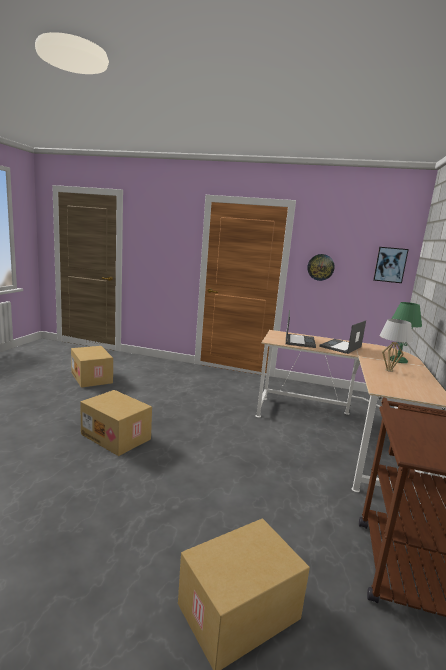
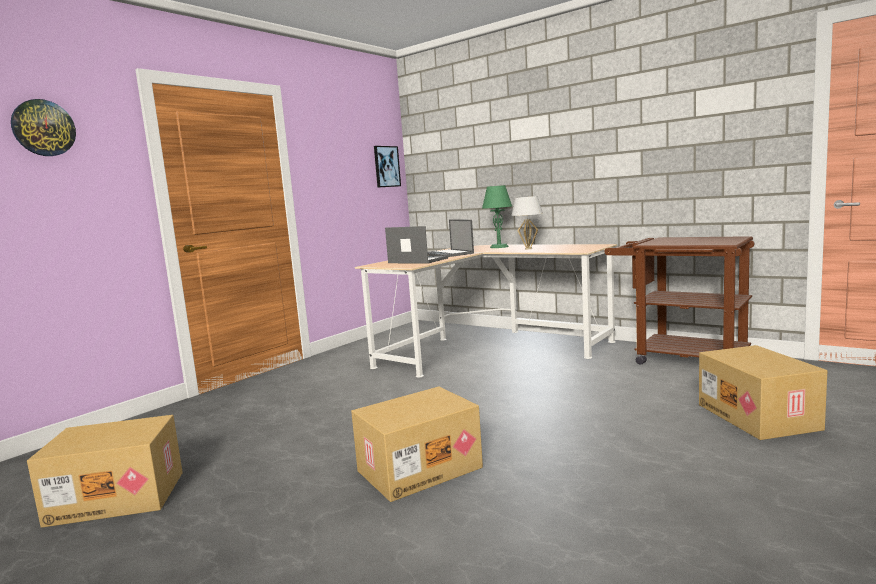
camera: 65 degrees left, 5 degrees down
wall clock [307,254,335,281] -> wall clock moved to [11,99,76,156]

